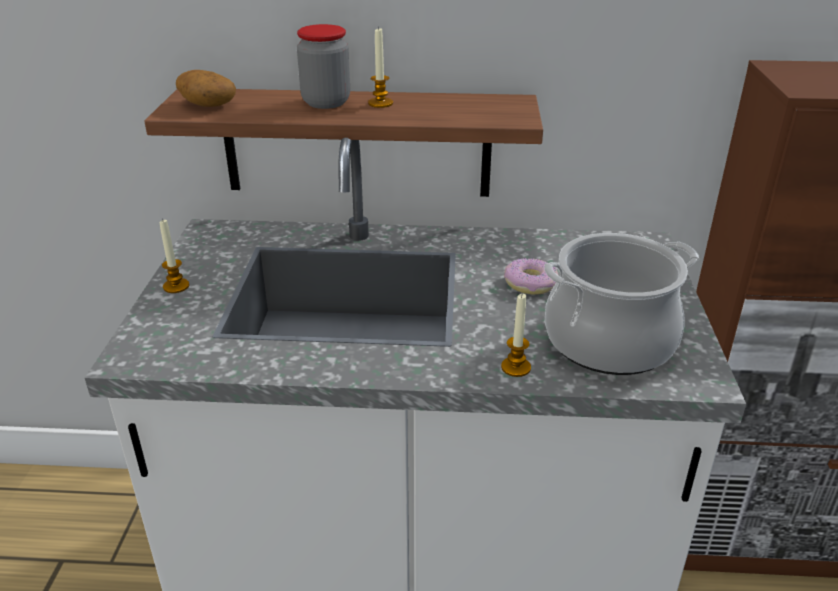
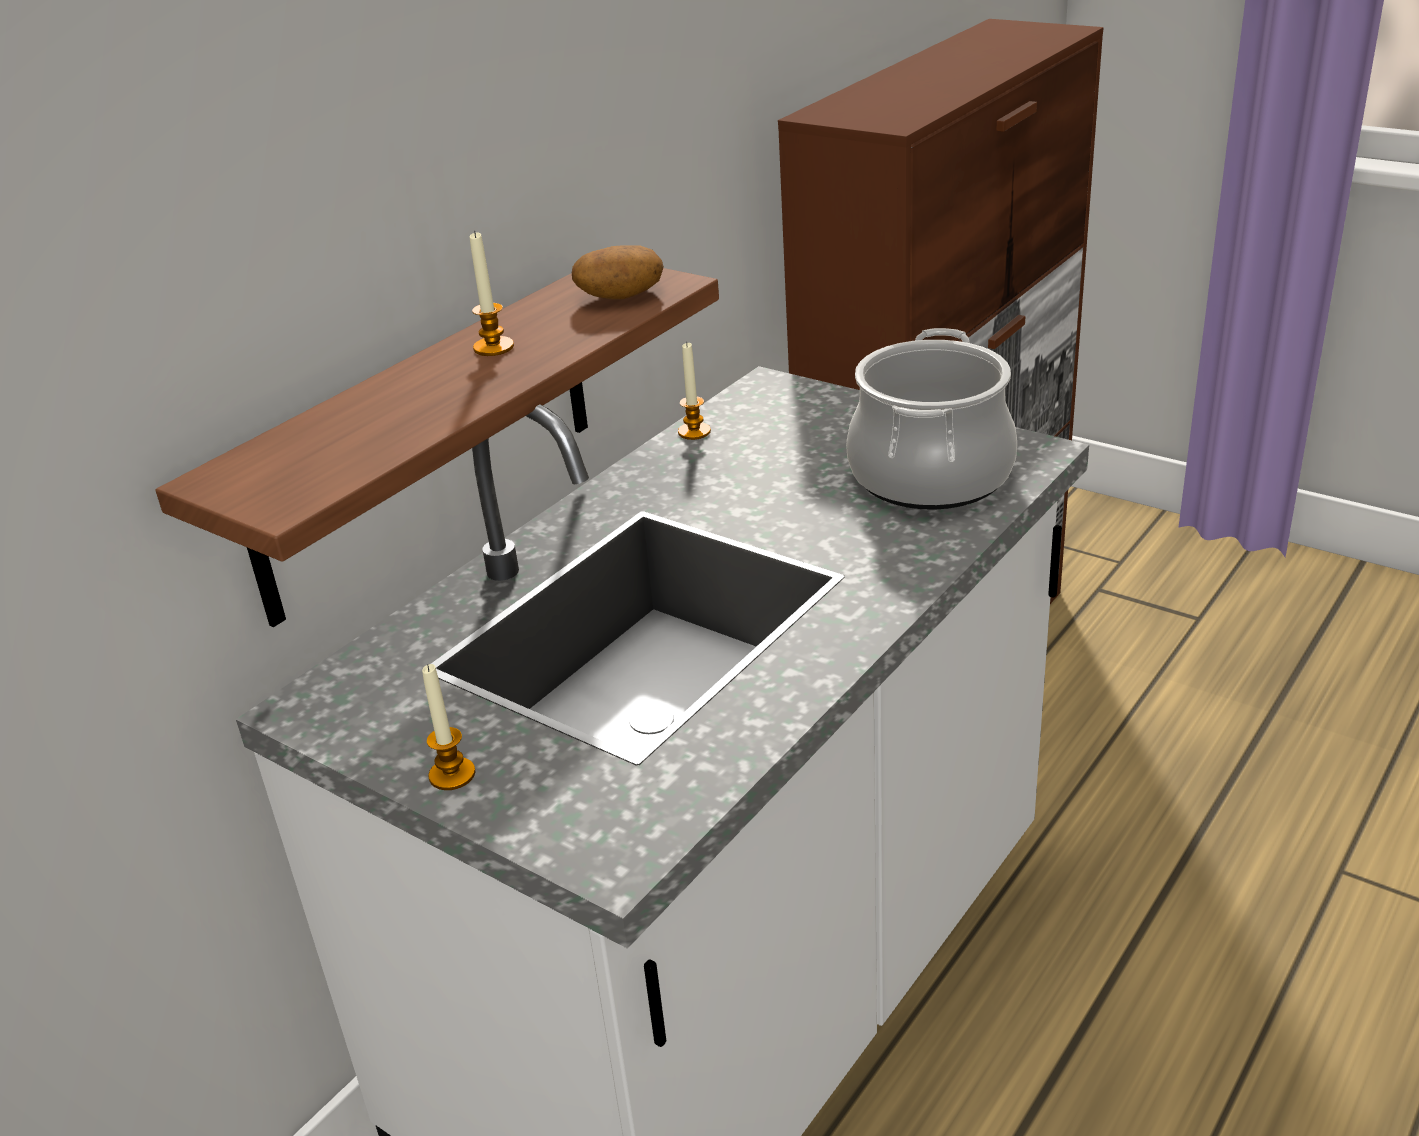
camera: 55 degrees left, 0 degrees up
potato [176,70,236,107] -> potato moved to [572,246,664,300]
jar [297,24,350,109] -> none
candle [501,294,531,377] -> candle moved to [678,342,711,440]
donut [504,258,559,295] -> none

